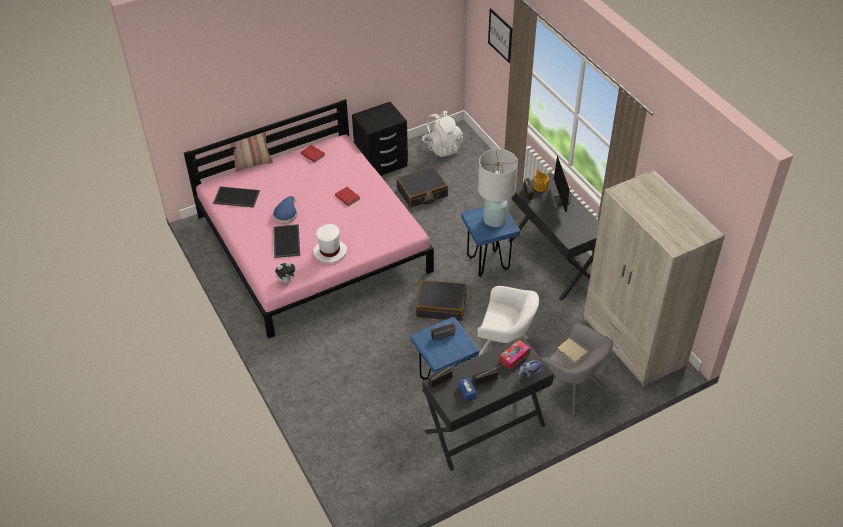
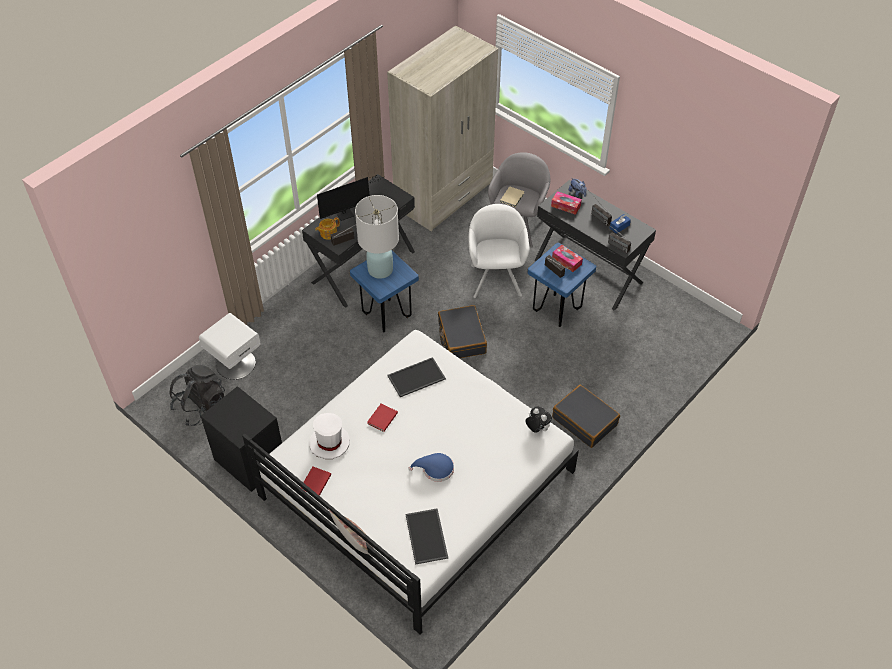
camera: 110 degrees left, 5 degrees up
pink bed [184,99,434,339] -> white bed [242,330,579,634]
tray [273,224,300,258] -> tray moved to [387,357,446,397]
white hat [313,224,347,263] -> white hat moved to [309,413,350,459]
black suitcase [396,166,448,208] -> black suitcase moved to [552,385,620,448]
white backpack [422,111,463,157] -> black backpack [169,365,225,426]
picture [488,8,513,63] -> none
none -> white nightstand [199,313,261,380]
none -> tissue box [552,245,583,272]

